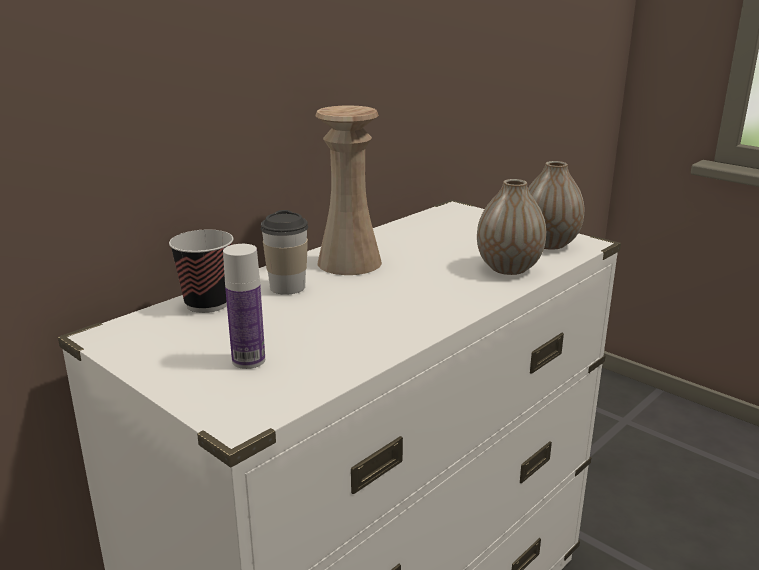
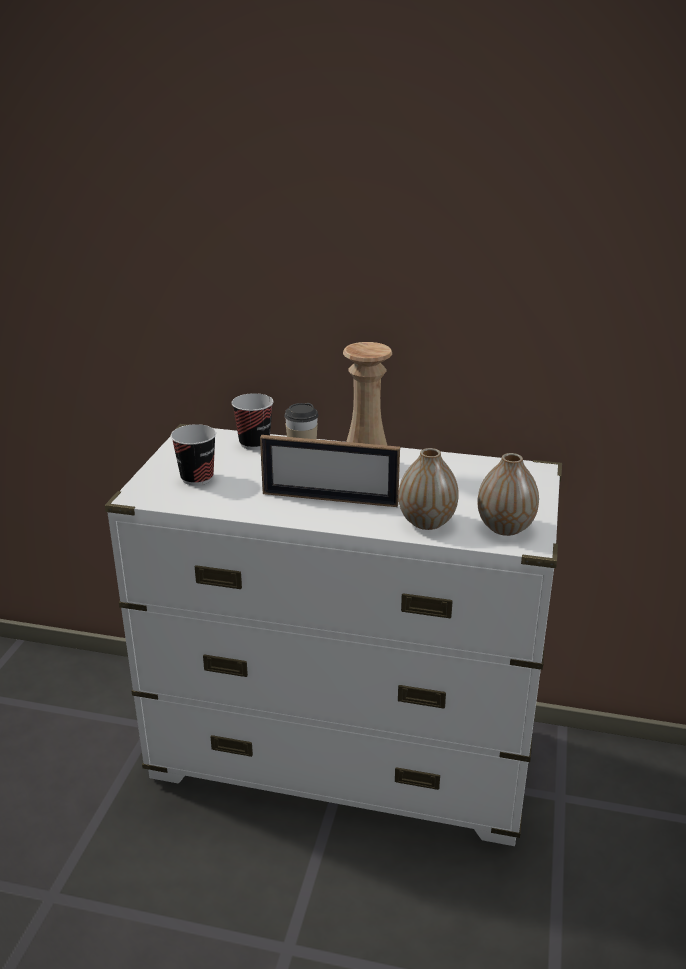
camera: 60 degrees right, 5 degrees up
bottle [223,244,265,369] -> cup [171,424,216,486]
none -> picture frame [260,435,400,507]

